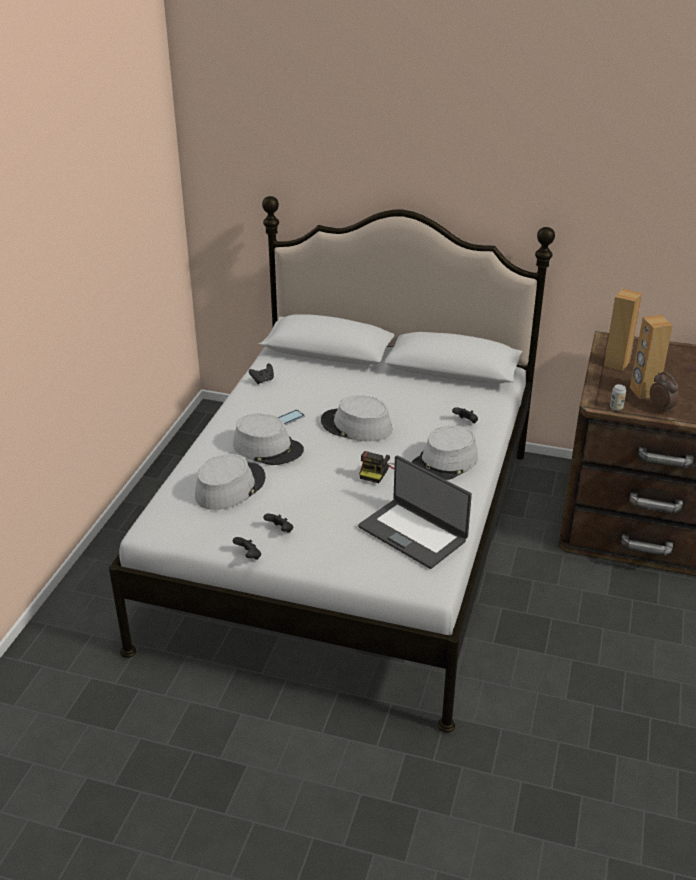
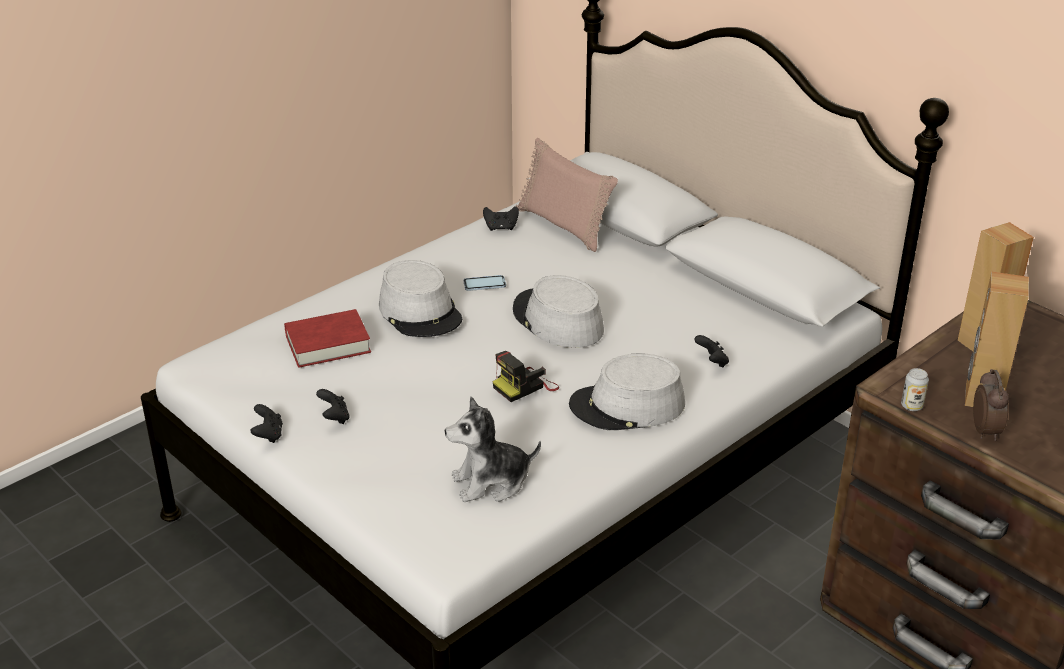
camera: 30 degrees right, 0 degrees up
grey hat [195,454,265,510] -> red book [284,309,371,368]
laptop [358,456,472,569] -> plush toy [445,397,541,502]
none -> beige pillow [516,138,618,252]

